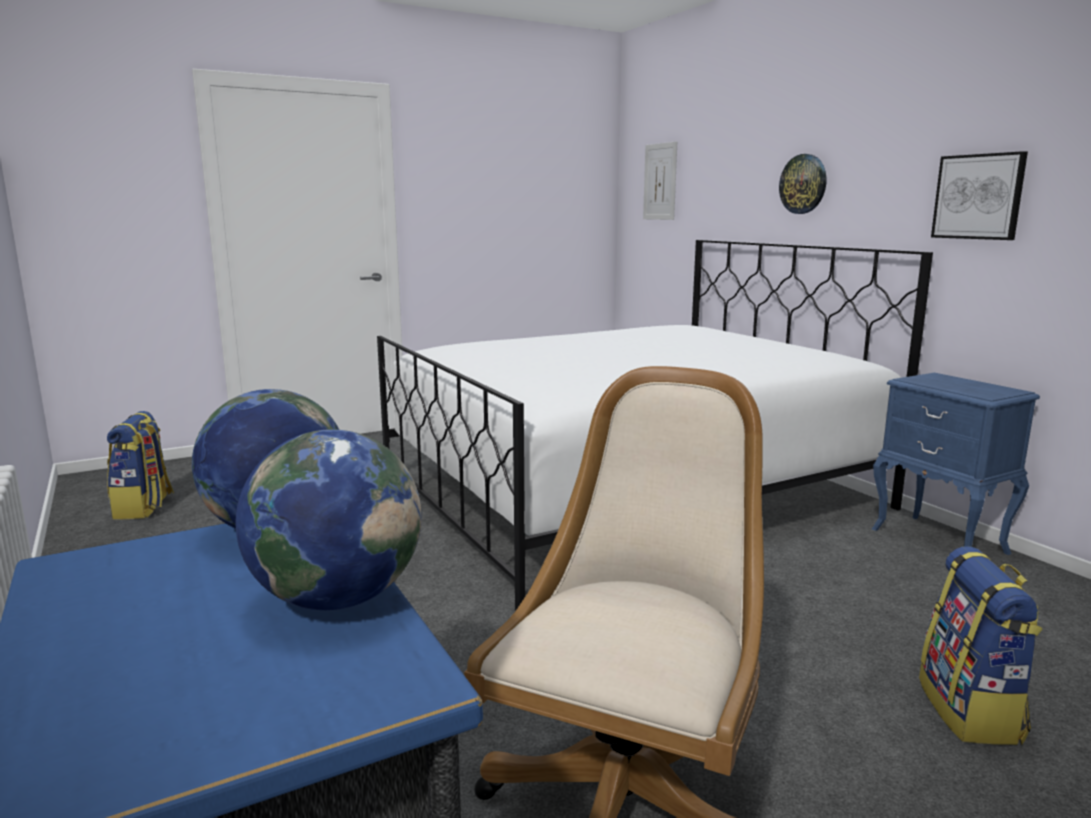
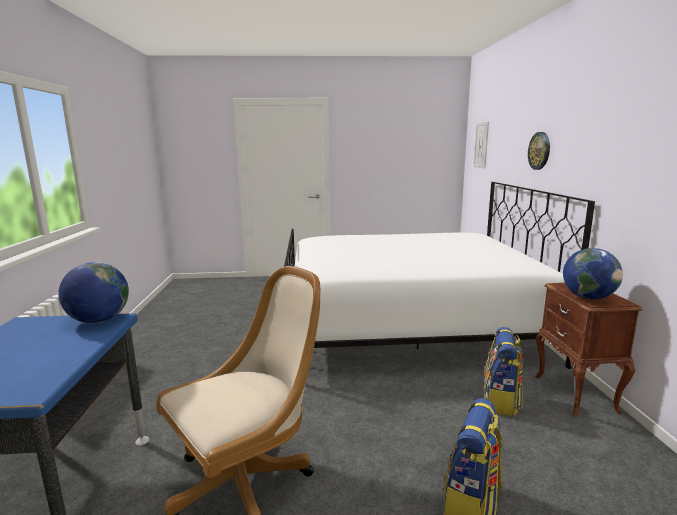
camera: 25 degrees right, 0 degrees up
backpack [107,411,174,520] -> backpack moved to [484,327,523,416]
globe [236,429,422,610] -> globe moved to [563,248,623,300]
blue nightstand [872,373,1040,555] -> brown nightstand [535,283,643,417]
picture [931,151,1028,240] -> none

